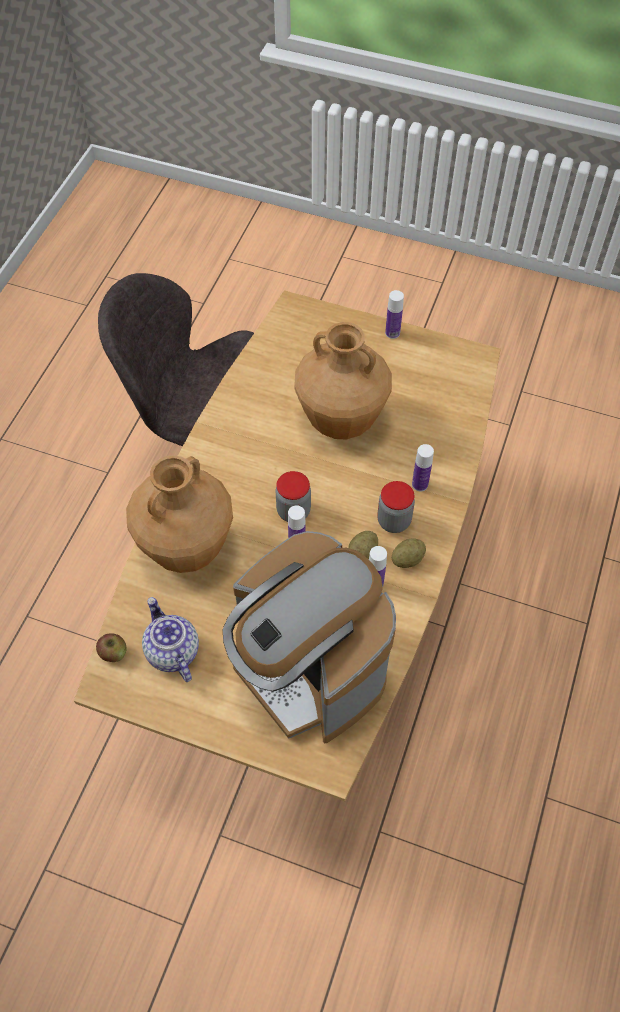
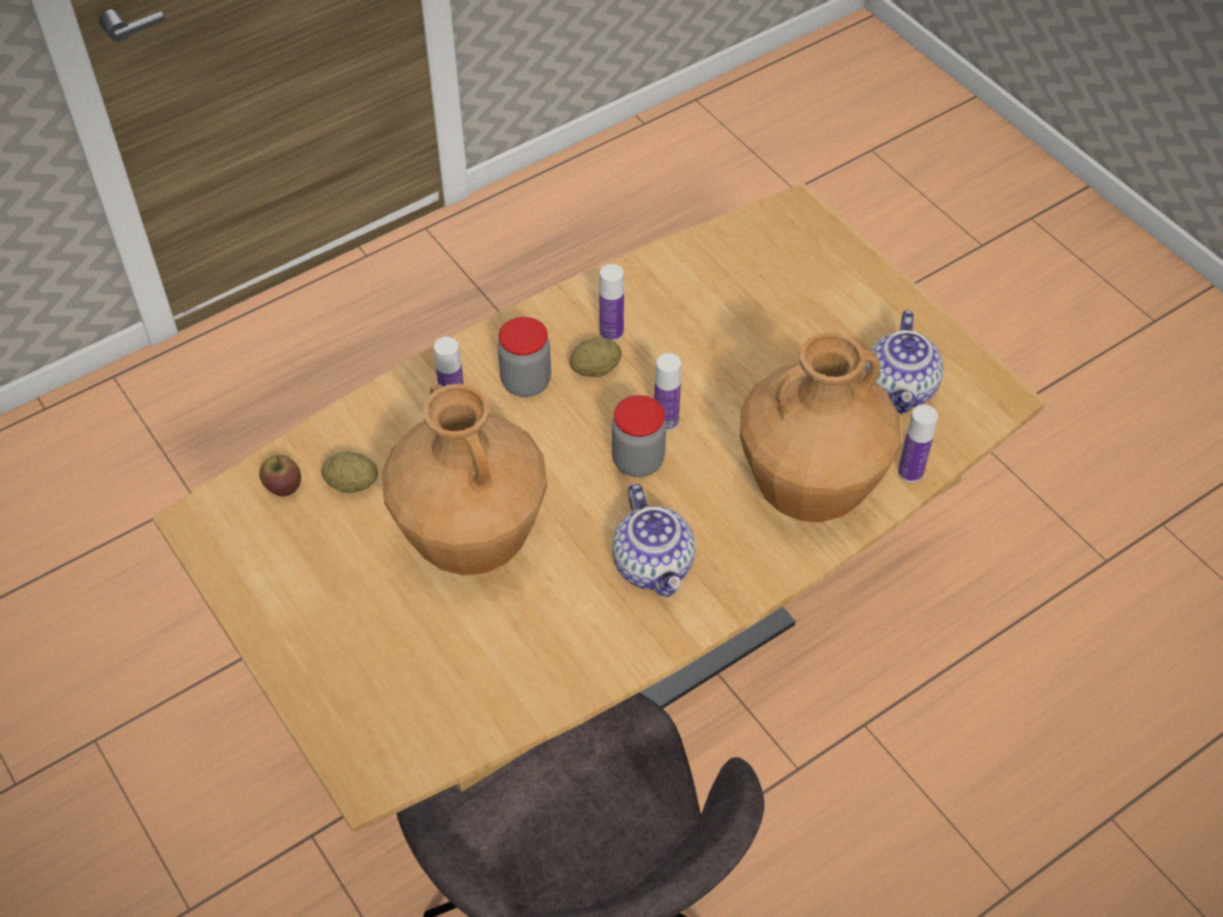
camera: 145 degrees left, 5 degrees down
apple [96,633,126,662] -> apple moved to [259,455,301,497]
coffee machine [222,531,396,743] -> none
bottle [385,290,404,339] -> bottle moved to [898,405,938,482]
potato [392,538,426,568] -> potato moved to [321,452,378,493]
none -> teapot [612,484,695,598]

